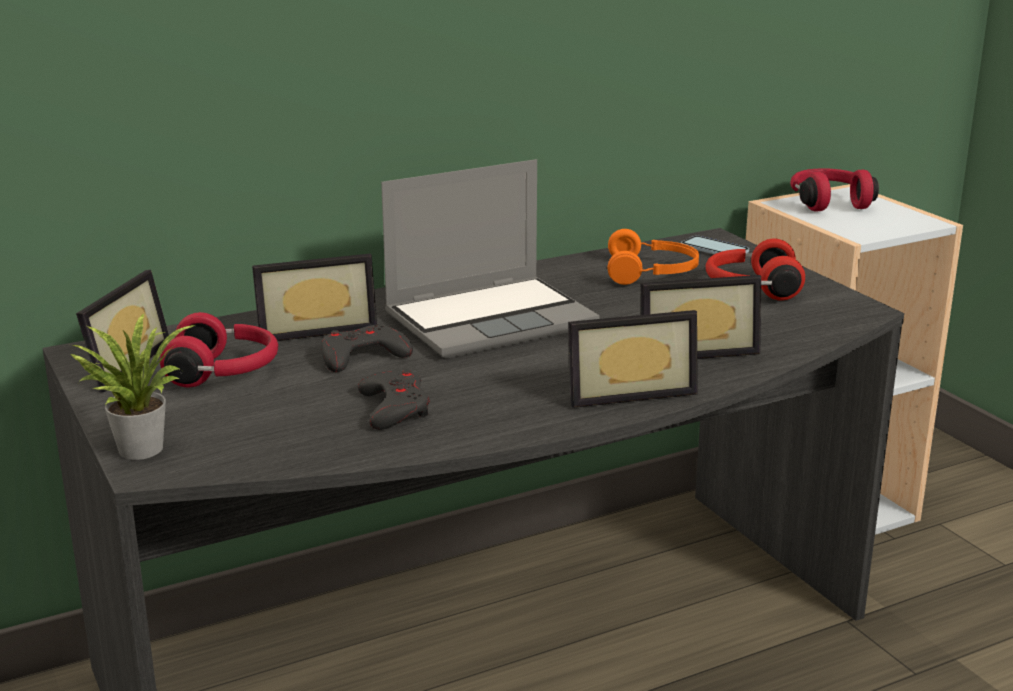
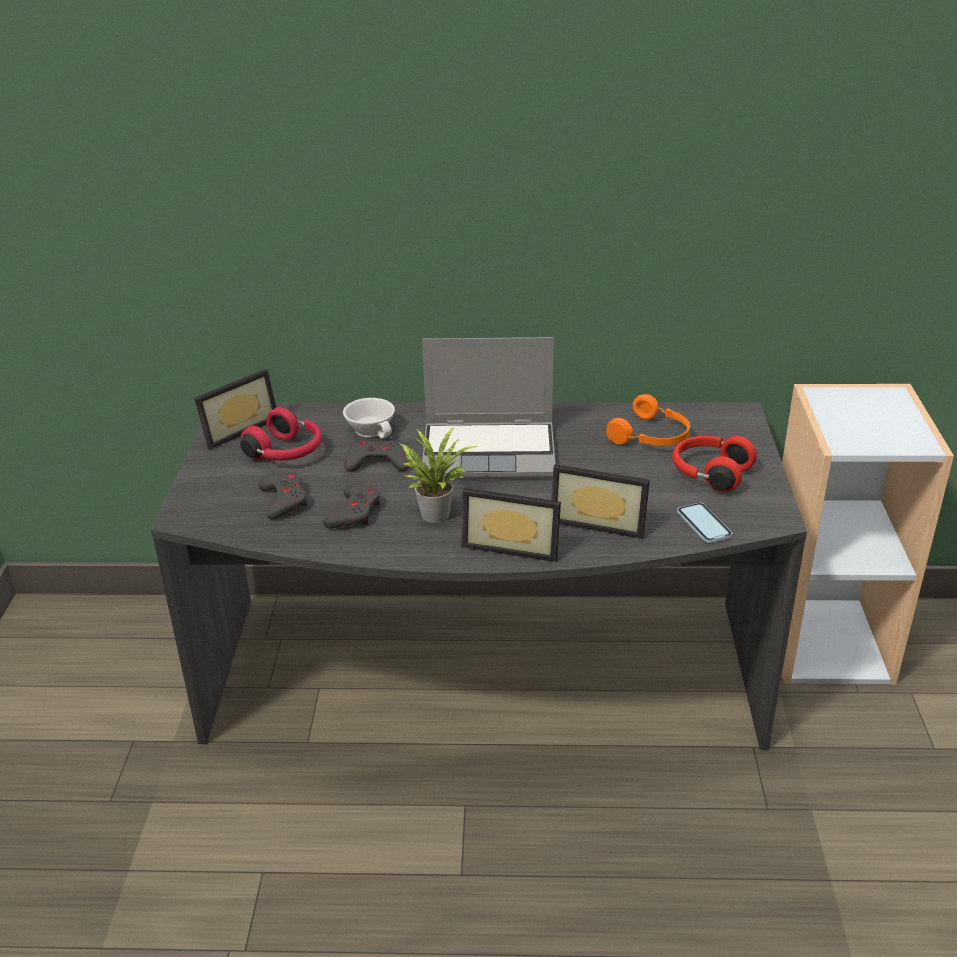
camera: 30 degrees right, 10 degrees up
potted plant [71,313,195,460] -> potted plant moved to [400,428,479,523]
picture frame [252,254,377,341] -> white cup [343,398,395,439]
phone [681,236,749,254] -> phone moved to [677,503,732,543]
red headphones [790,168,879,212] -> none
none -> grey game controller [258,472,307,520]

